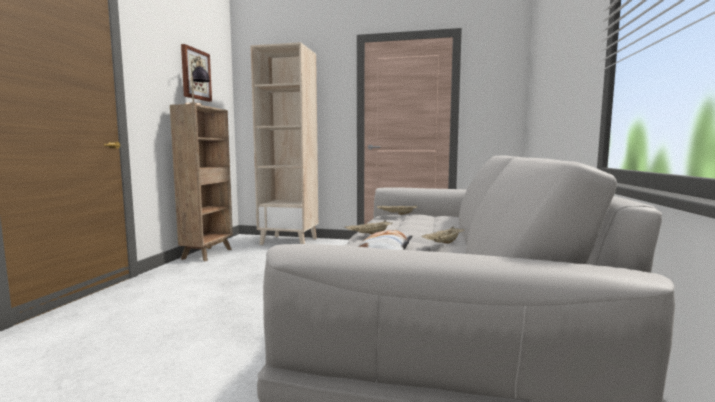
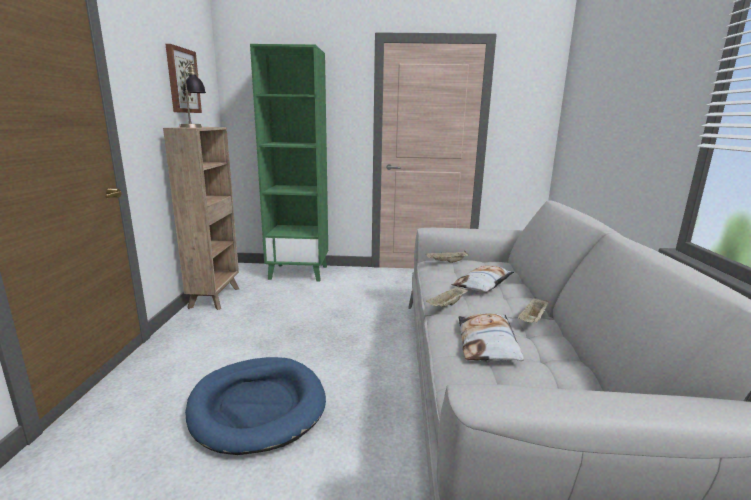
camera: 10 degrees left, 10 degrees up
beige bookcase [250,42,318,245] -> green bookcase [250,44,328,282]
none -> blue dog bed [185,357,326,455]
none -> pillow [452,265,514,292]

